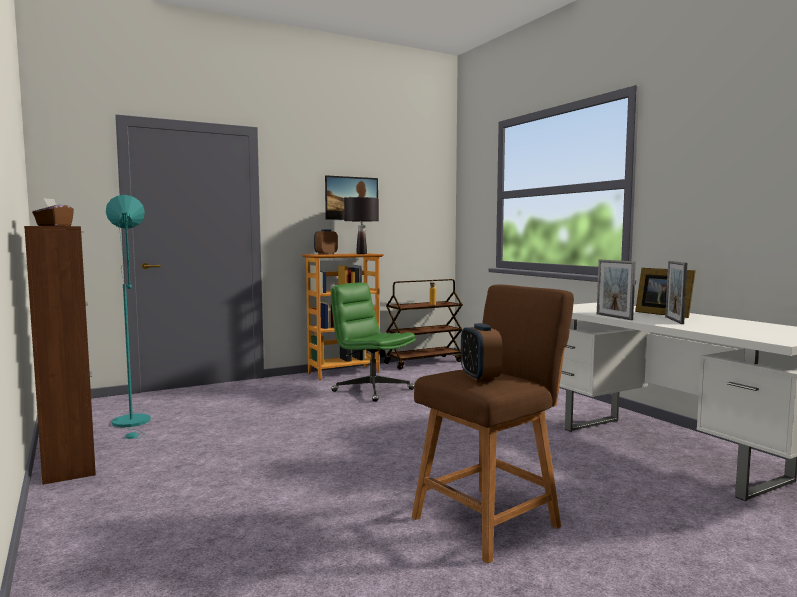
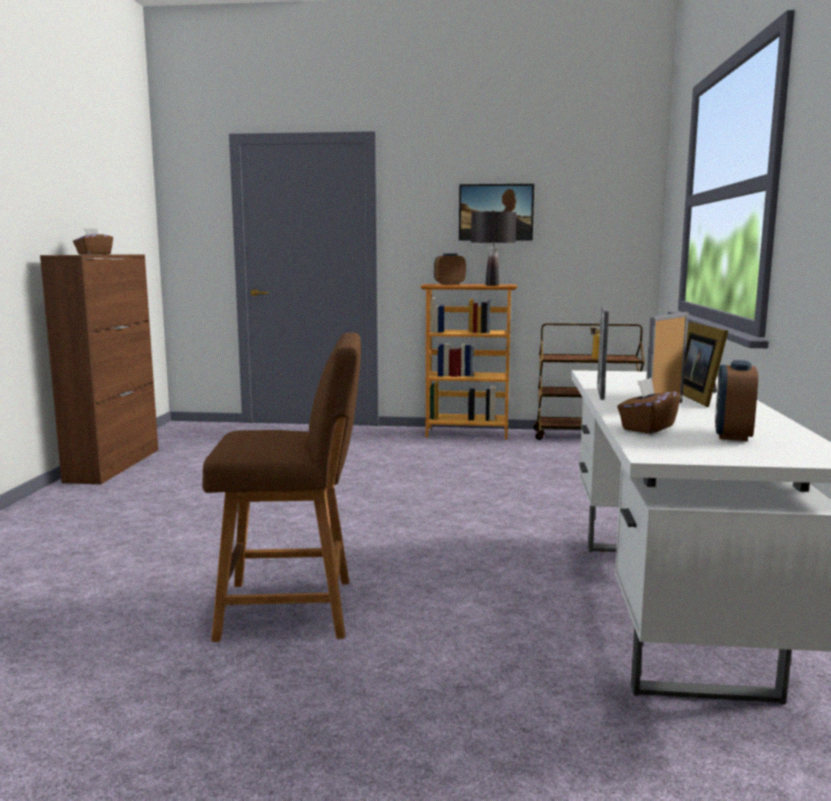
camera: 35 degrees right, 5 degrees up
turquoise floor lamp [106,195,151,439] -> none
green office chair [331,283,416,402] -> none
alarm clock [461,323,502,382] -> alarm clock moved to [715,360,758,441]
none -> brown tissue box [617,378,681,434]

